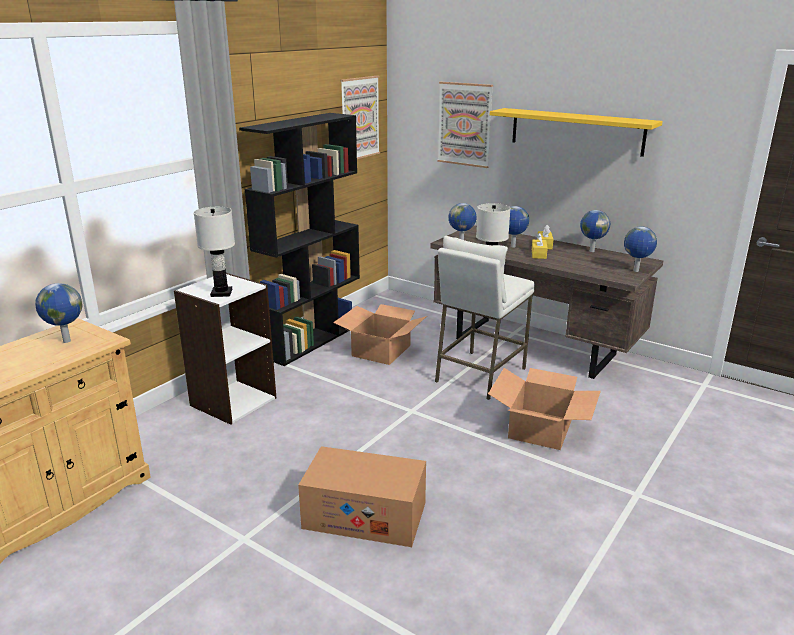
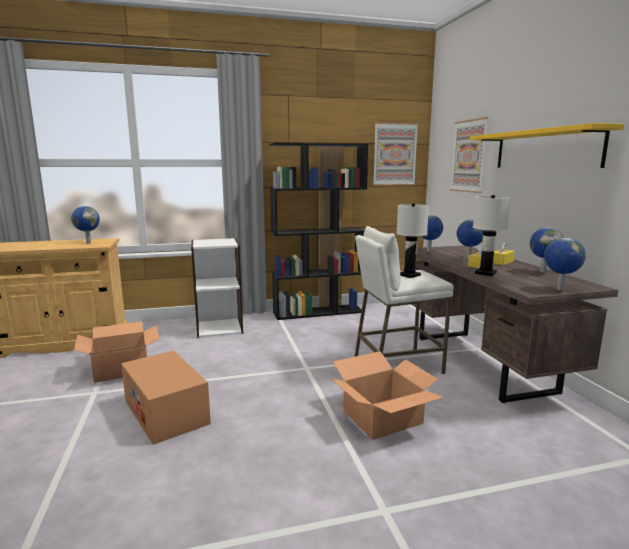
camera: 40 degrees right, 10 degrees down
white table lamp [193,207,235,297] -> white table lamp moved to [473,195,511,276]
cardboard box [333,304,427,365] -> cardboard box moved to [74,321,160,383]

